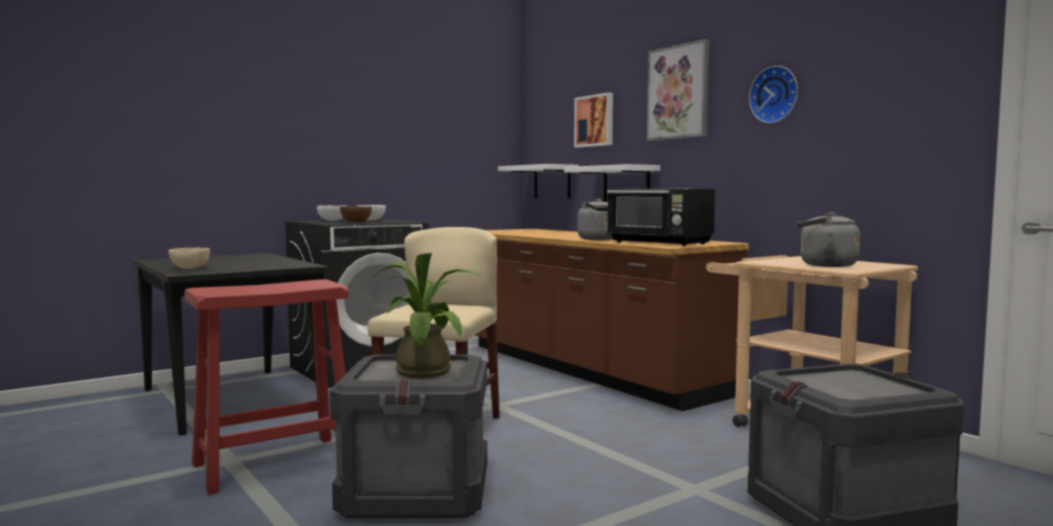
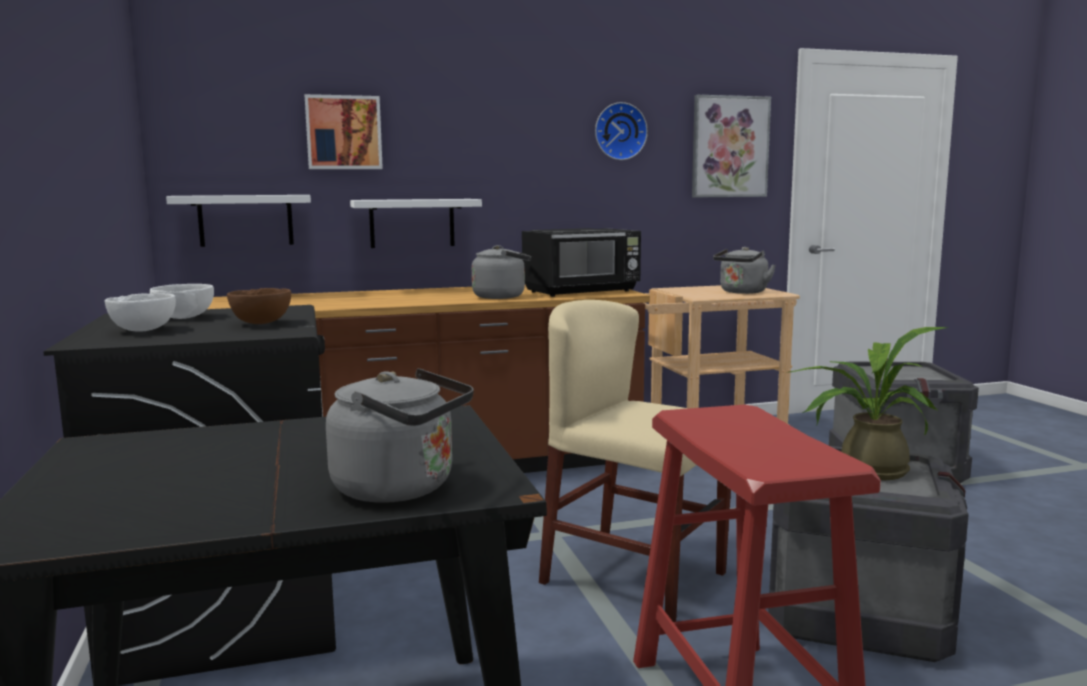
camera: 70 degrees left, 5 degrees up
beige bowl [169,248,210,269] -> grey kettle [326,368,474,503]
picture [647,39,709,140] -> picture moved to [692,95,771,197]

